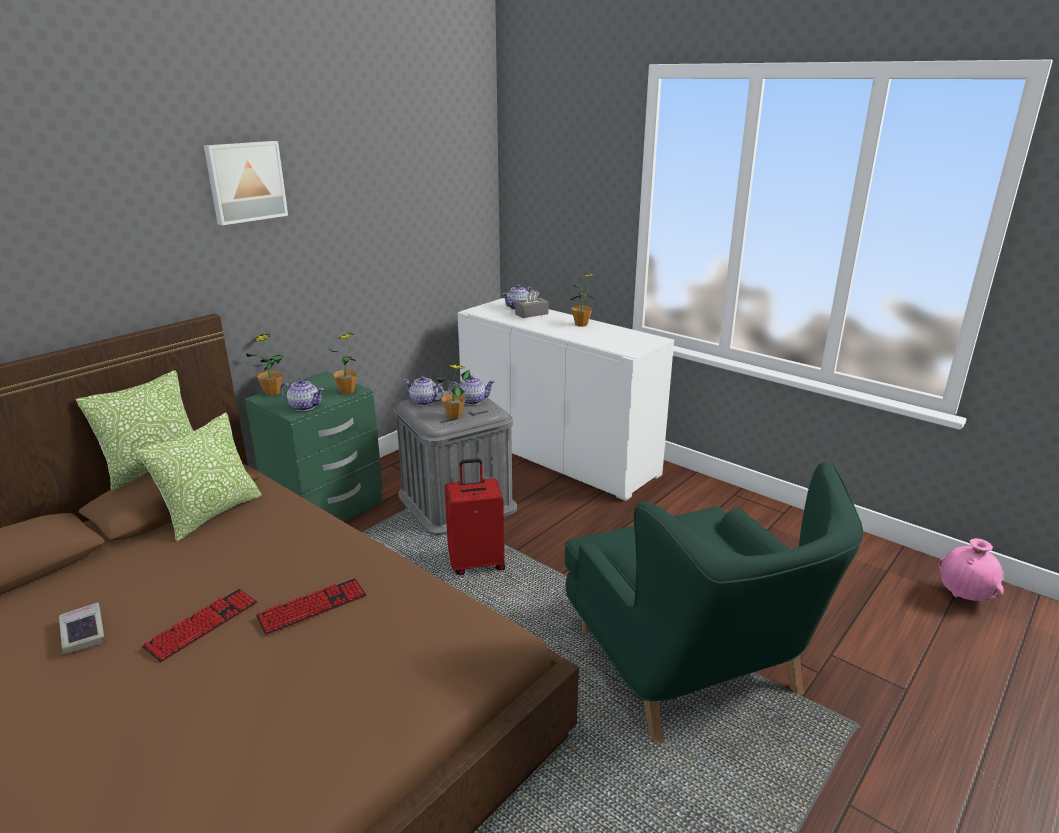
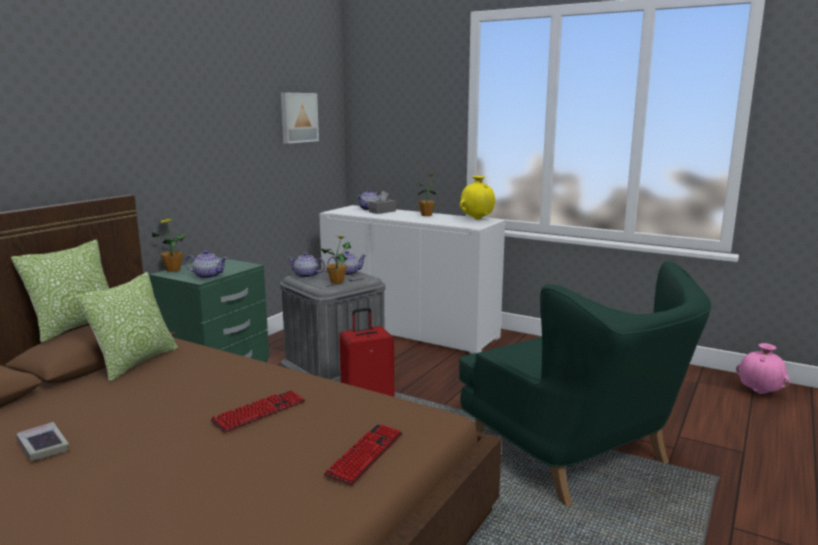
camera: 10 degrees left, 10 degrees down
keyboard [142,589,257,663] -> keyboard moved to [324,424,402,486]
picture [204,141,288,225] -> picture moved to [281,93,319,144]
potted plant [327,333,357,394] -> none
none -> yellow vase [459,176,495,220]

